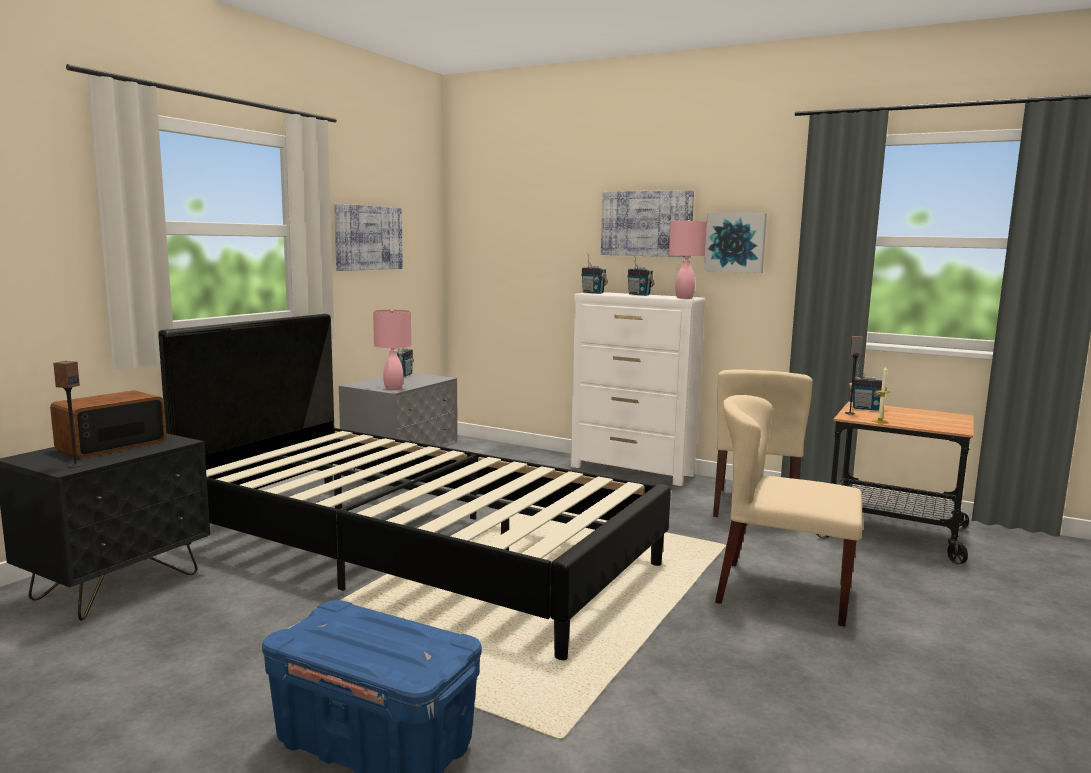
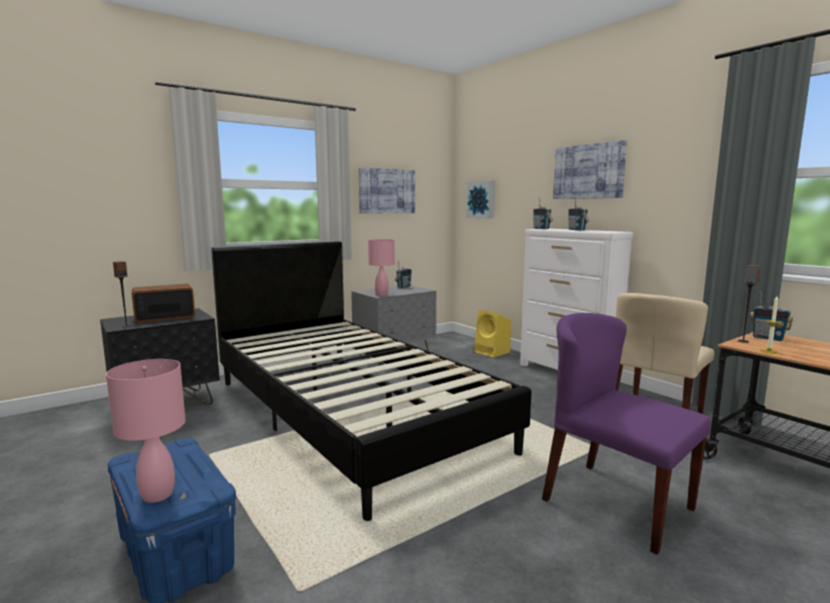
camera: 25 degrees right, 0 degrees up
pink table lamp [669,220,707,299] -> pink table lamp moved to [106,359,186,503]
picture [704,213,767,273] -> picture moved to [466,181,495,218]
beige chair [715,395,862,627] -> purple chair [542,313,711,555]
none -> yellow speaker [474,310,511,358]

